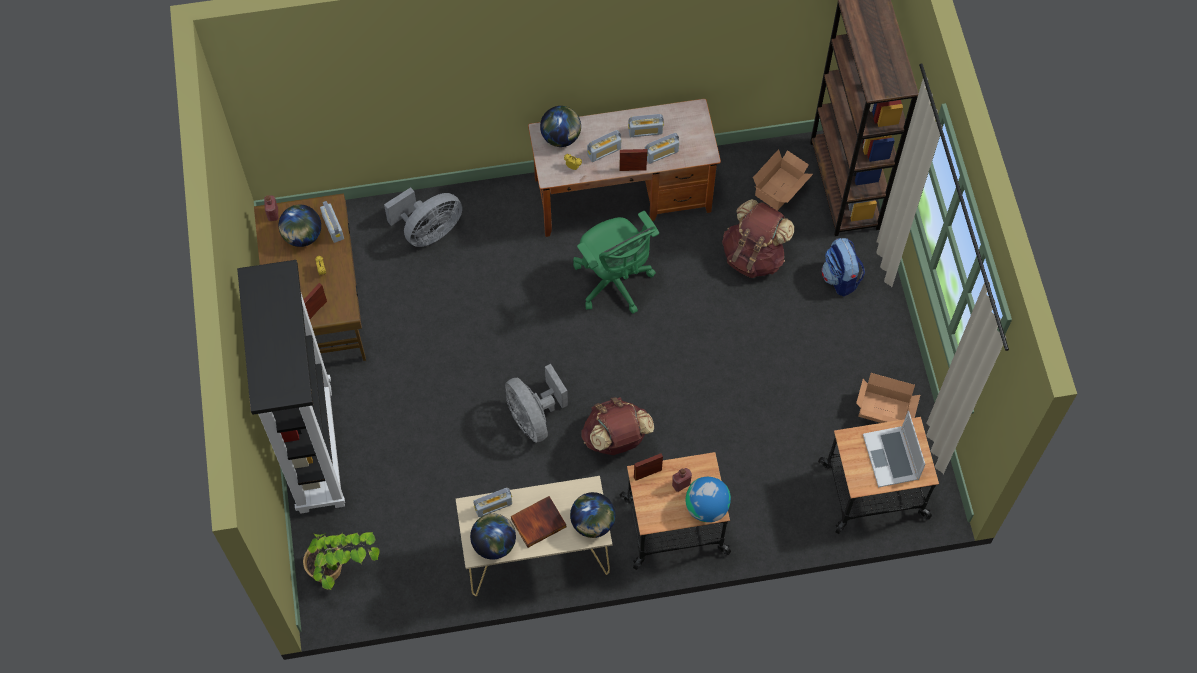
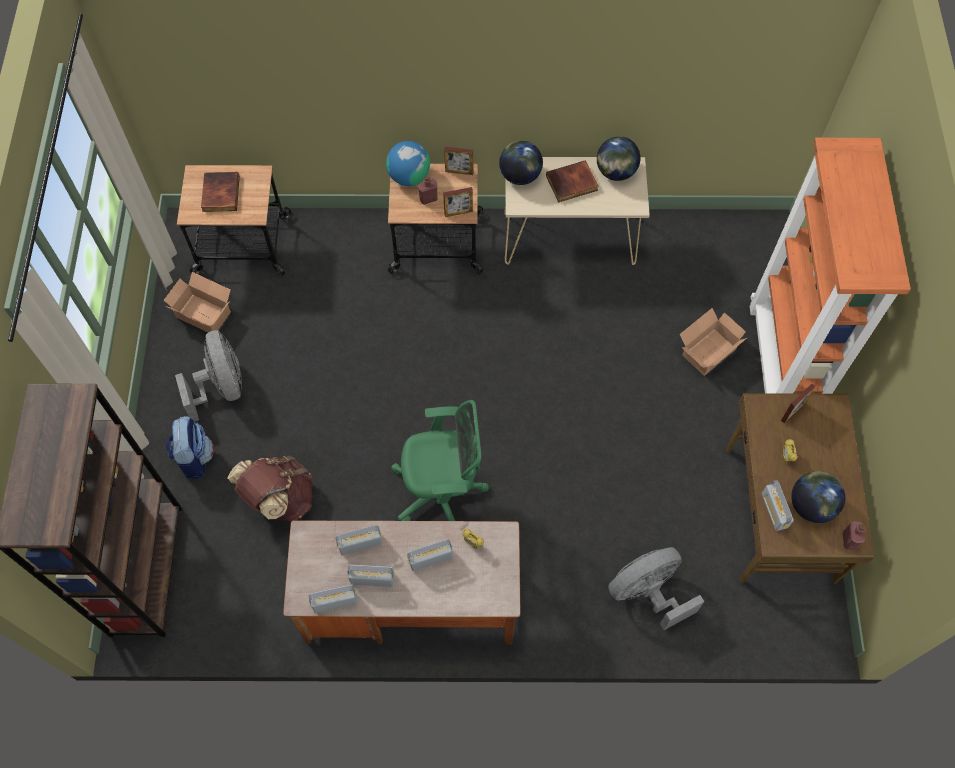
camera: 170 degrees left, 0 degrees up
black bookcase [237,260,345,514] -> orange bookcase [750,138,911,394]
potted plant [303,532,379,590] -> none
radio [473,488,512,517] -> radio moved to [309,584,357,613]
grey fan [505,364,568,443] -> grey fan moved to [175,330,242,421]
globe [540,106,581,147] -> none
green office chair [573,211,659,314] -> green office chair turned 105 degrees clockwise [391,400,489,521]
brown backpack [582,397,654,455] -> none
picture frame [619,149,647,171] -> picture frame moved to [444,147,473,175]
cardboard box [753,149,813,211] -> cardboard box moved to [679,308,747,376]
laptop [863,411,926,487] -> book [201,172,240,212]

